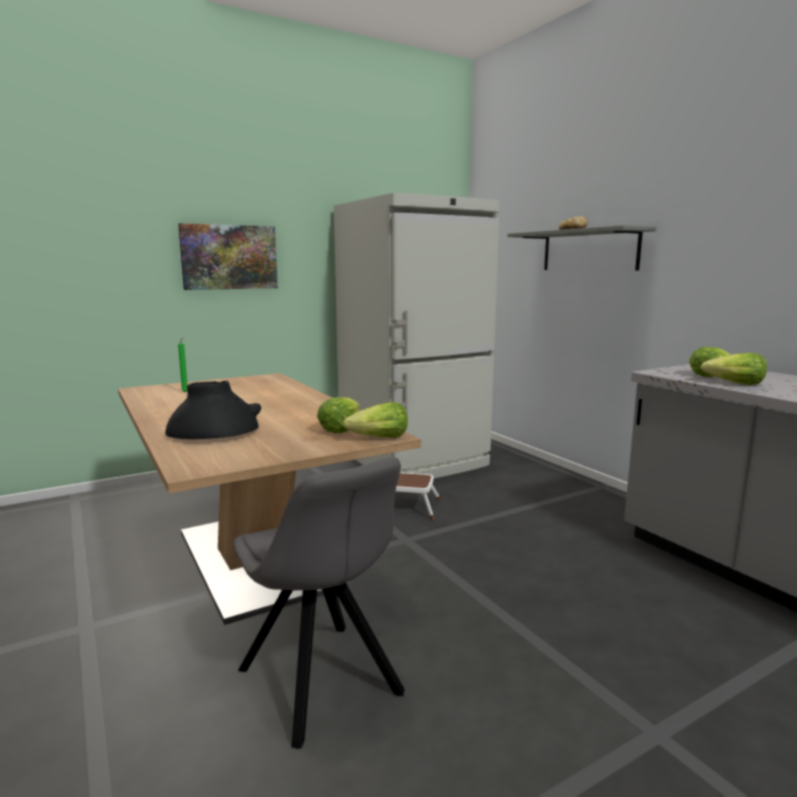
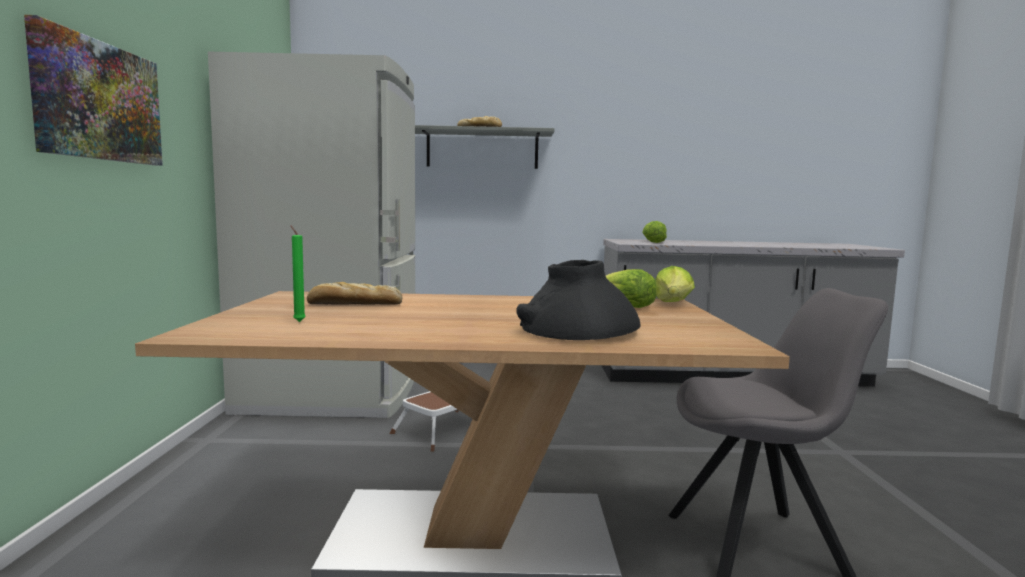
camera: 60 degrees left, 5 degrees down
lettuce [701,353,767,385] -> none
none -> bread [307,282,402,305]

